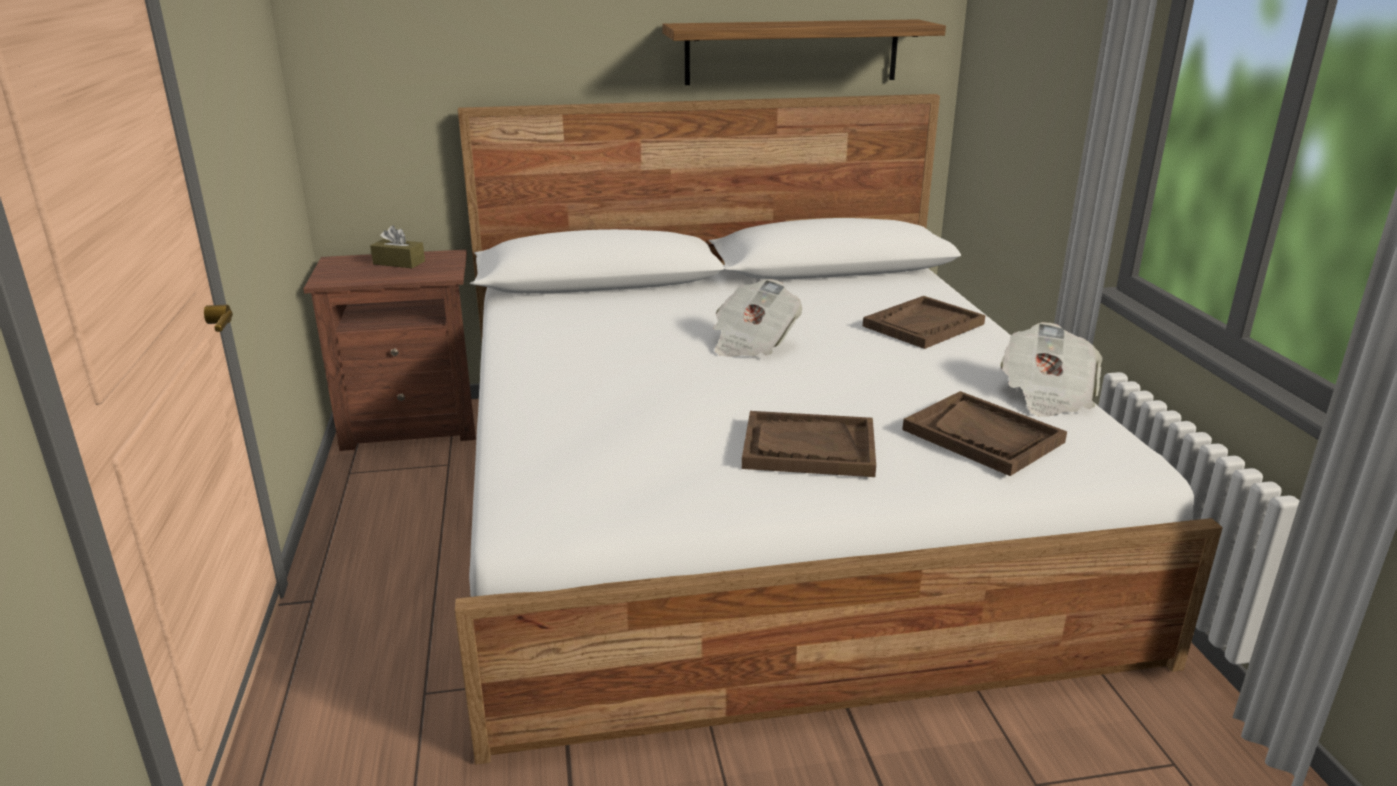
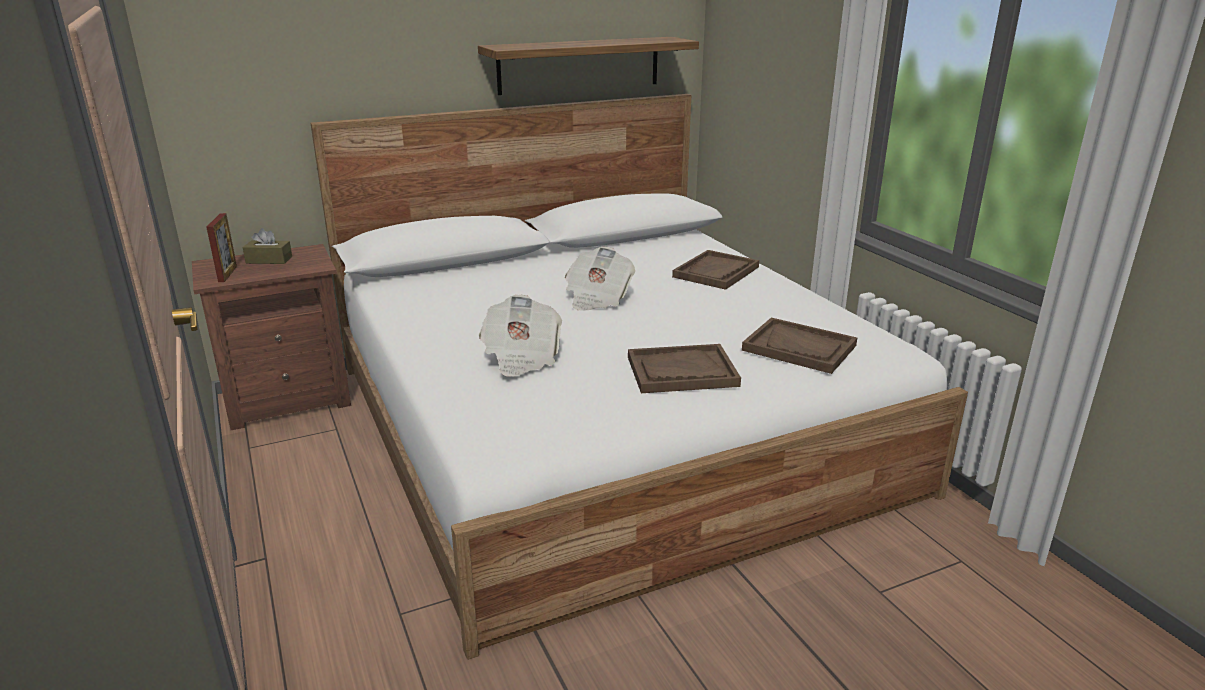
camera: 15 degrees left, 0 degrees up
newspaper [1000,322,1103,417] -> newspaper moved to [479,295,562,377]
none -> picture frame [206,213,237,282]

